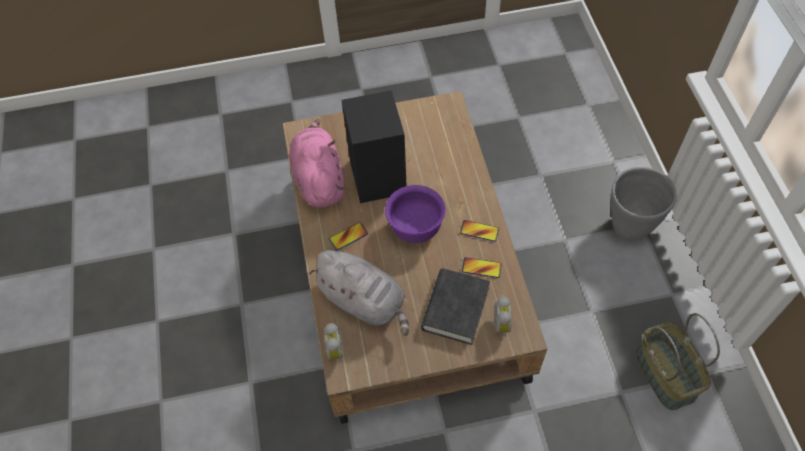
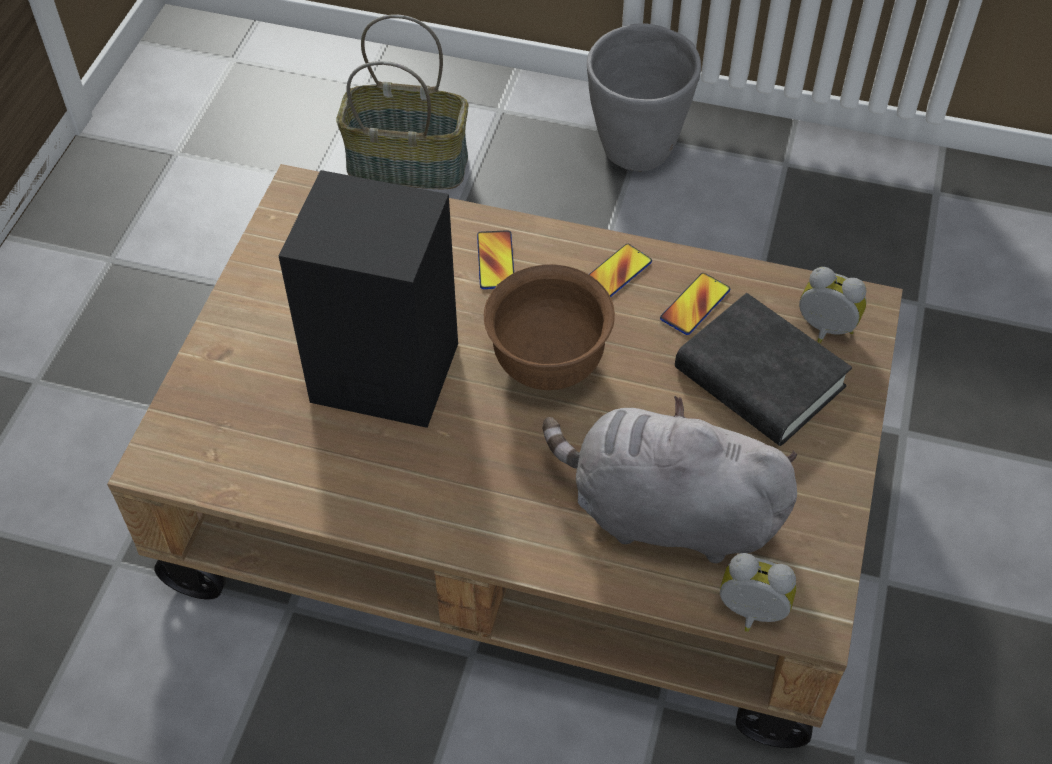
camera: 65 degrees left, 5 degrees down
pink plush toy [289,119,344,207] -> none
grey plush toy [309,250,409,336] -> grey plush toy turned 135 degrees counterclockwise [543,396,797,563]
phone [329,222,368,250] -> phone moved to [477,230,514,289]
purple bowl [385,185,446,243] -> brown bowl [484,264,615,390]
basket [636,313,720,410] -> basket moved to [336,14,468,189]

